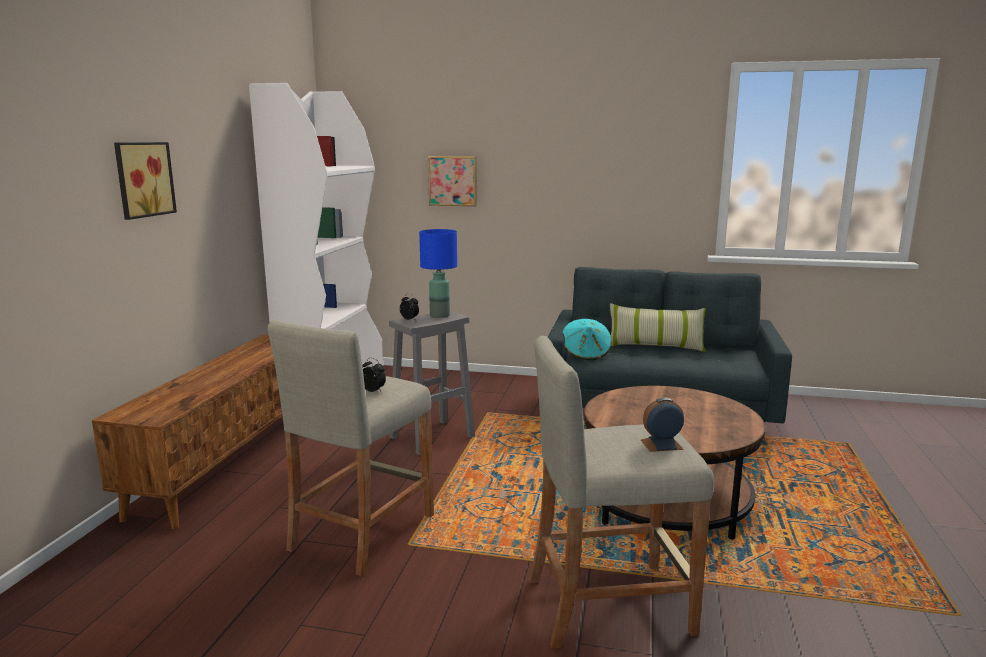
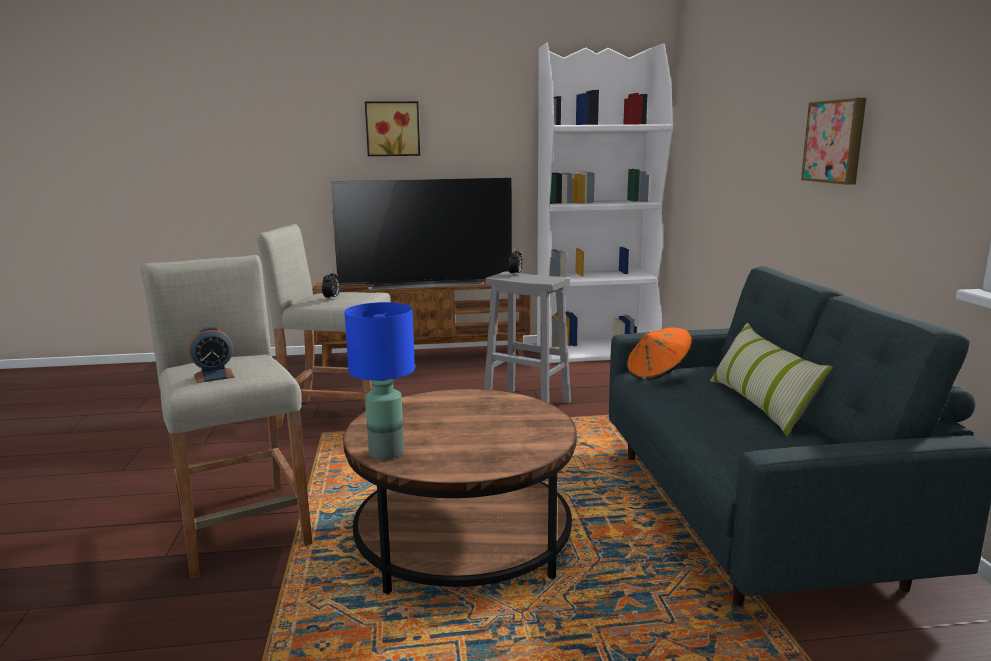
camera: 70 degrees right, 0 degrees up
blue table lamp [419,229,457,318] -> blue table lamp moved to [345,302,415,460]
picture [428,156,477,206] -> picture moved to [801,98,866,185]
turquoise hat [563,319,612,360] -> orange hat [627,327,692,381]
alarm clock [641,398,684,452] -> alarm clock turned 90 degrees clockwise [188,327,235,383]
none -> television [331,178,512,290]

